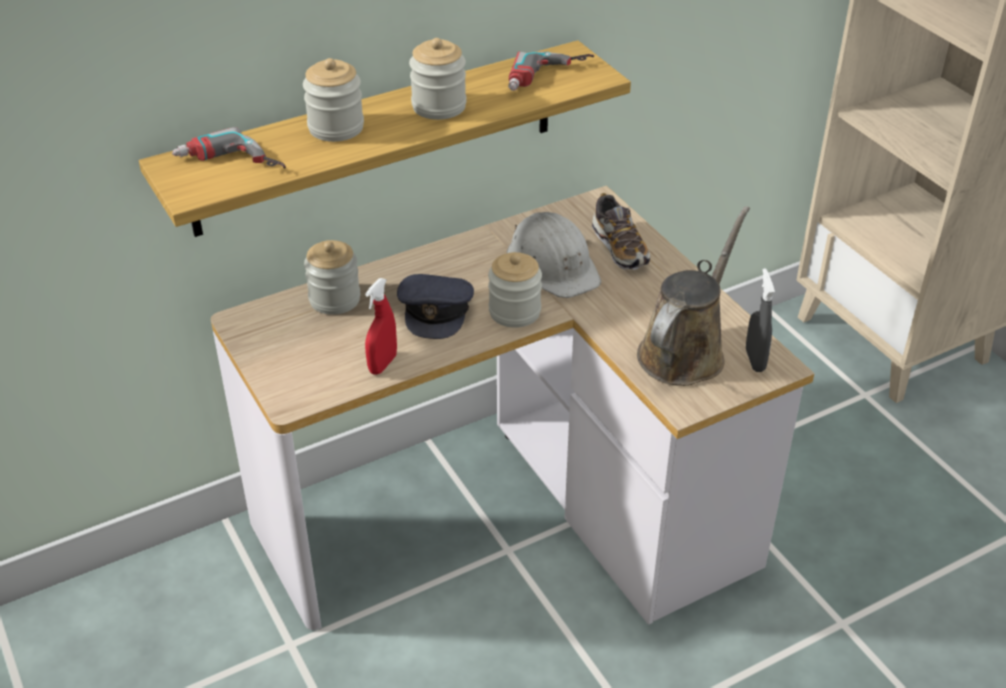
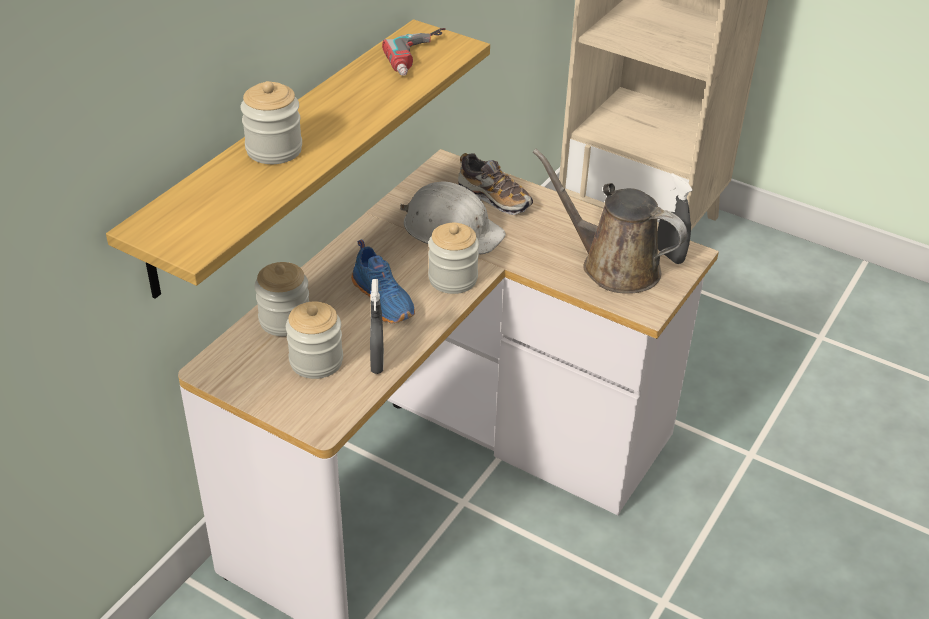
camera: 30 degrees left, 0 degrees up
power drill [172,127,286,168] -> none
red spray bottle [365,278,397,375] -> grey spray bottle [370,279,384,374]
grey cap [397,274,474,339] -> blue shoe [351,239,415,324]
jar [409,38,466,120] -> jar moved to [286,302,343,379]
brown watering can [637,206,750,386] -> brown watering can turned 60 degrees counterclockwise [533,149,687,294]

